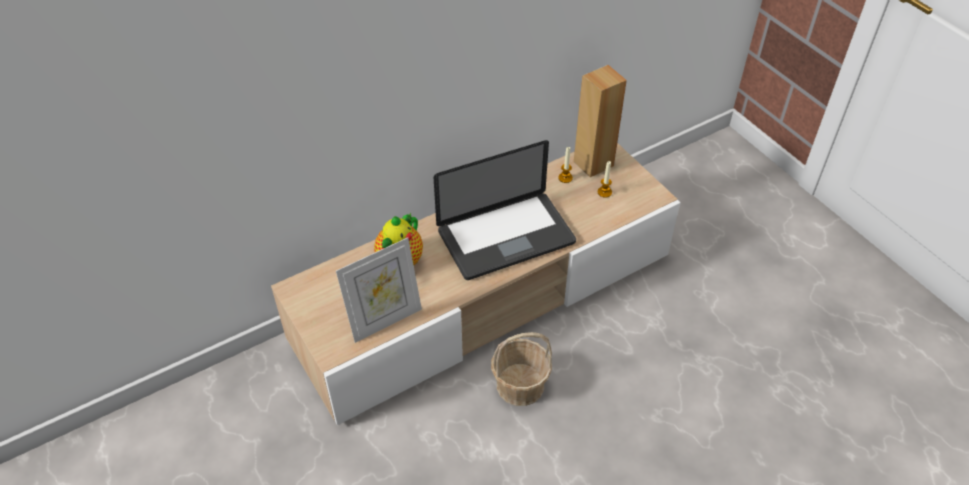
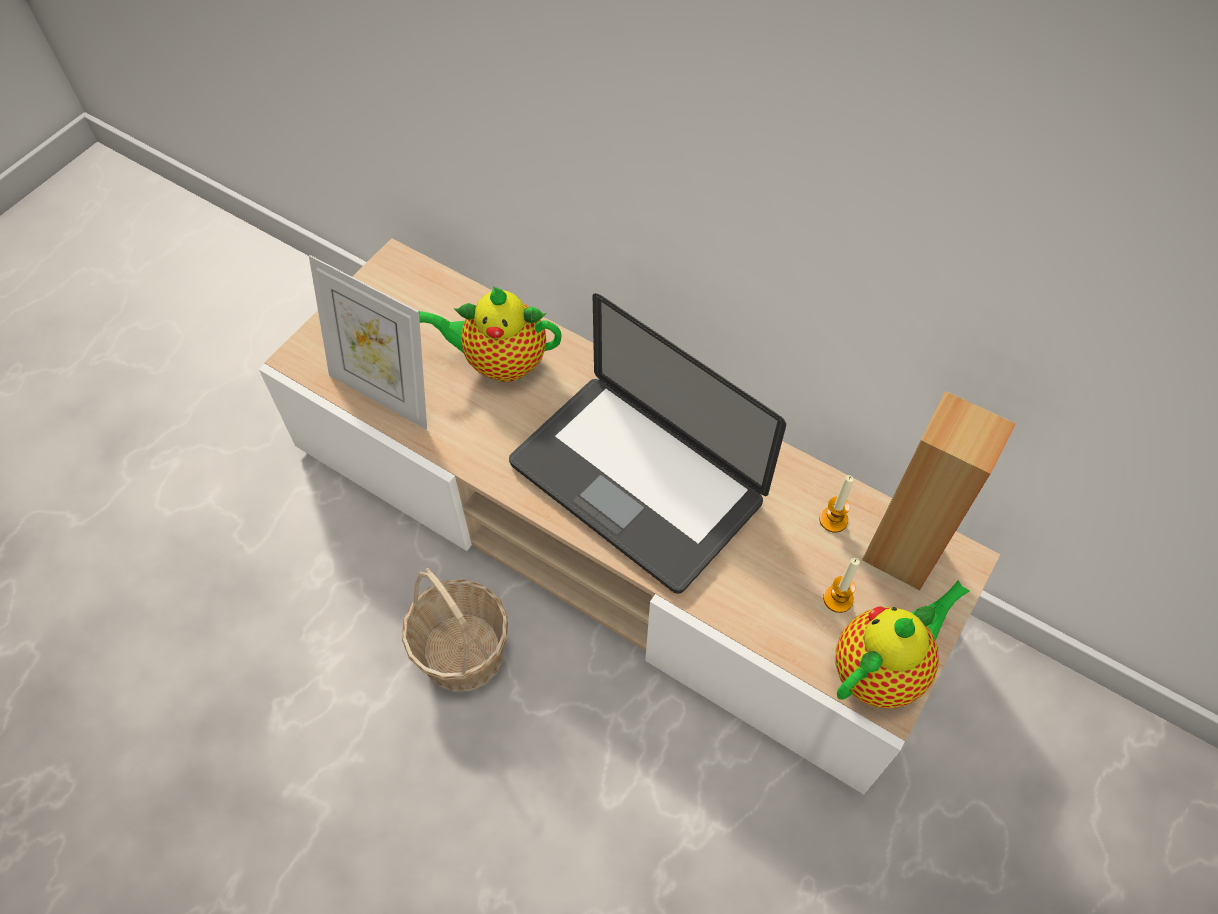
camera: 65 degrees right, 10 degrees up
none -> teapot [836,580,969,709]

